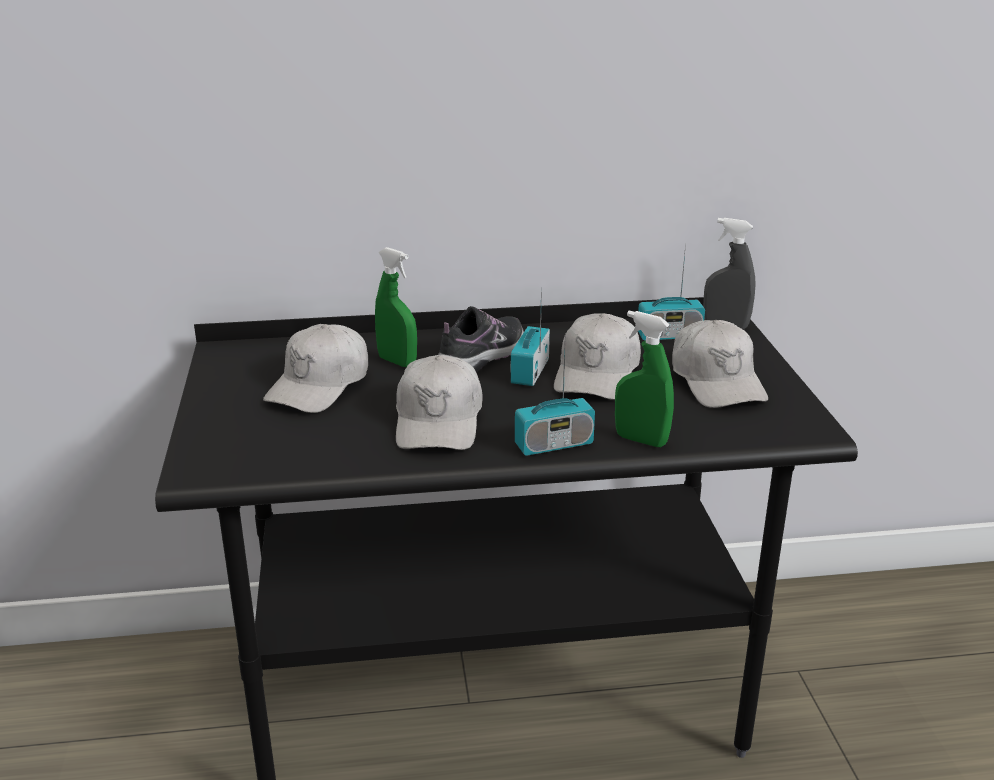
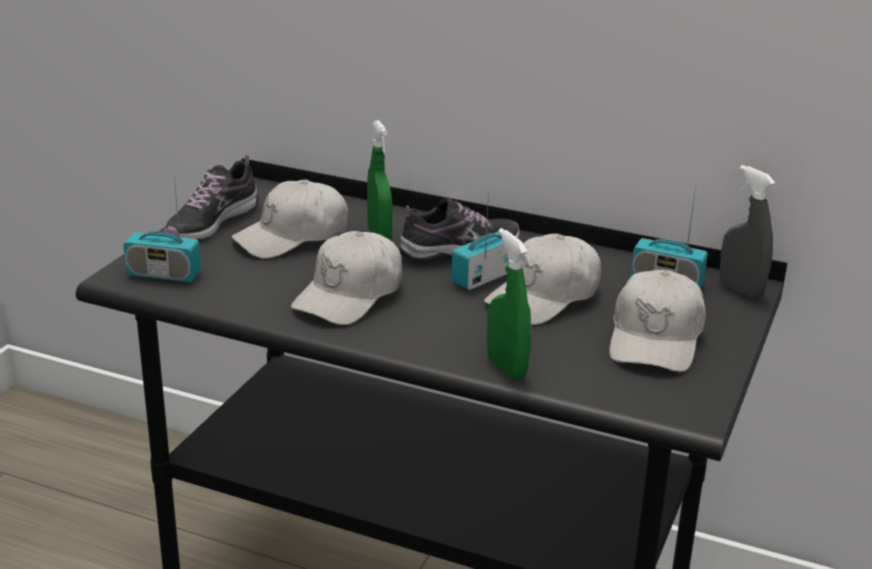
camera: 30 degrees right, 0 degrees up
radio [515,350,595,456] -> radio moved to [123,177,201,282]
none -> shoe [165,154,259,239]

